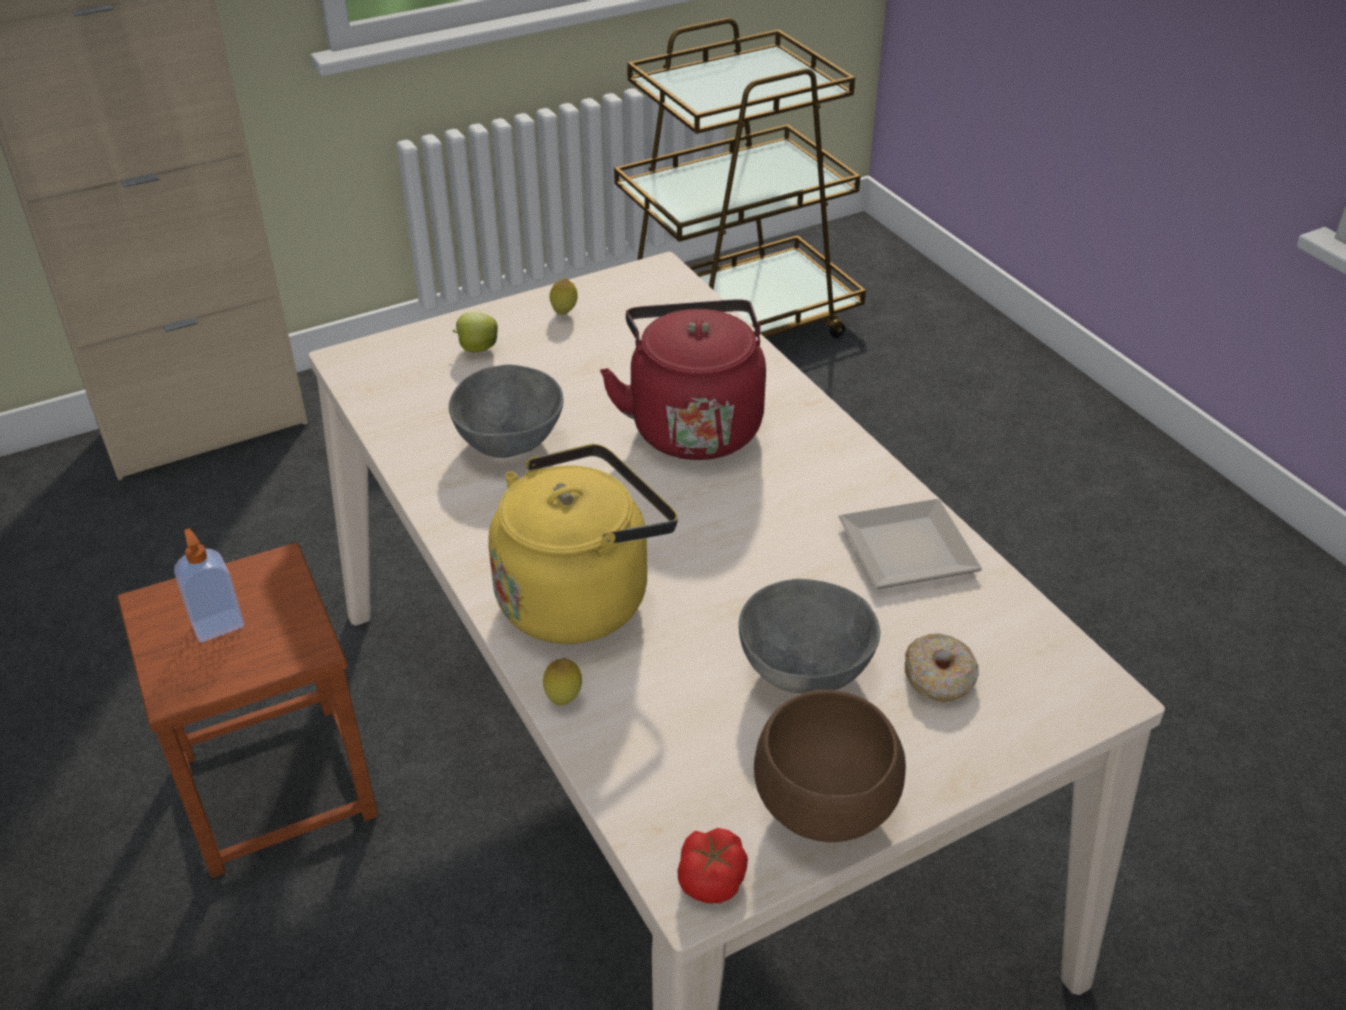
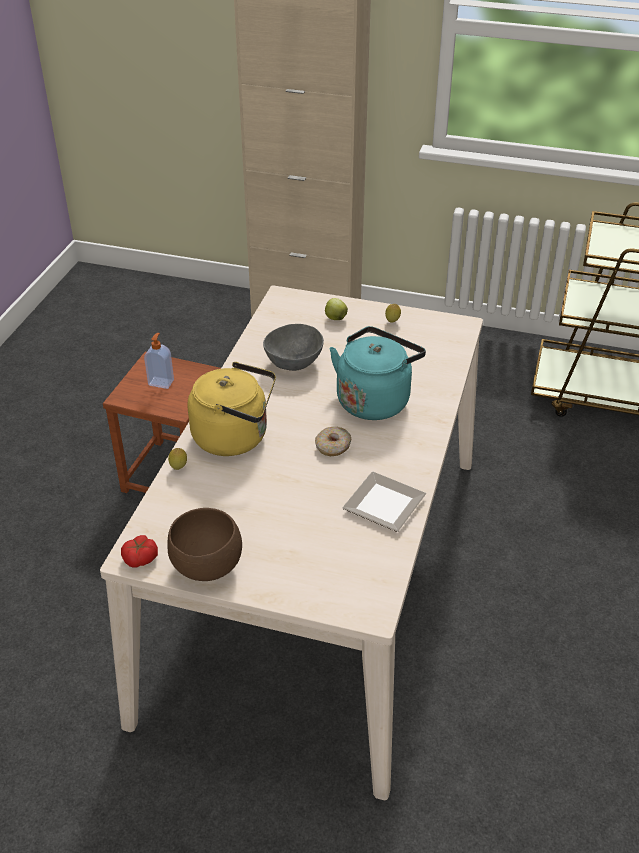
camera: 45 degrees right, 0 degrees up
red kettle [600,299,766,460] -> turquoise kettle [330,326,426,420]
grey bowl [739,579,880,694] -> none
donut [905,633,979,702] -> donut moved to [315,427,351,456]

